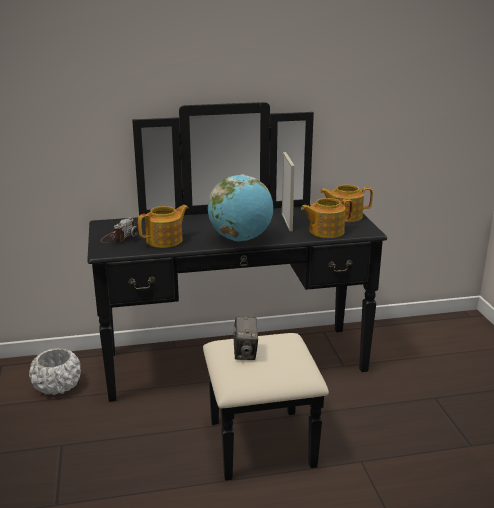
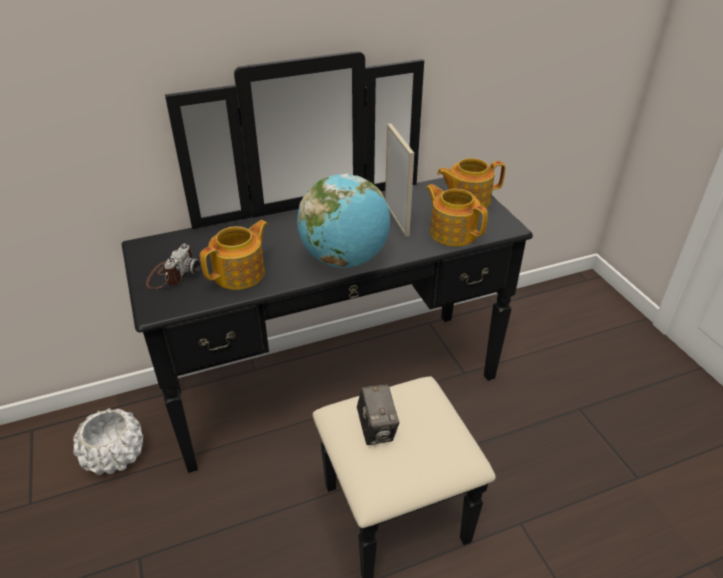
camera: 10 degrees left, 15 degrees up
teapot [301,198,353,238] -> teapot turned 75 degrees clockwise [426,184,488,246]

